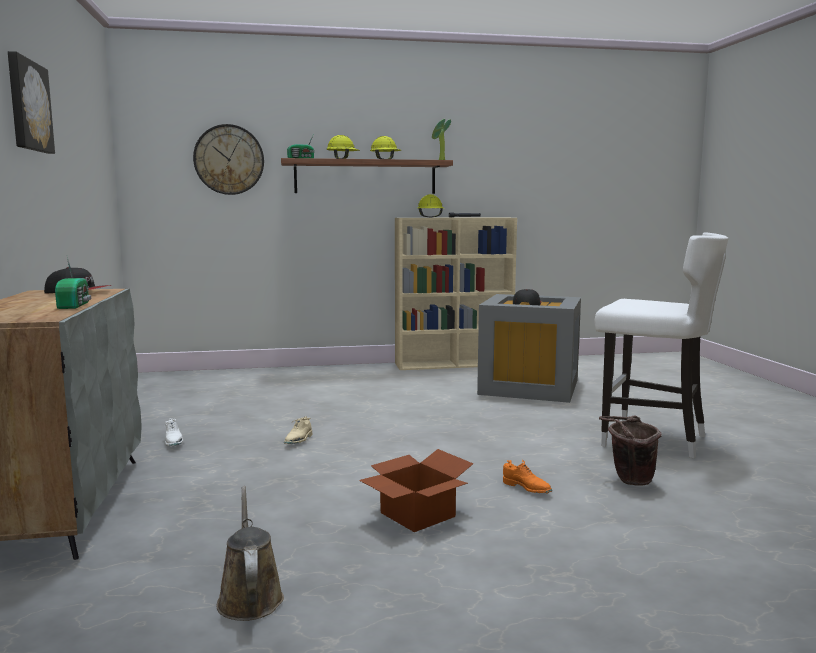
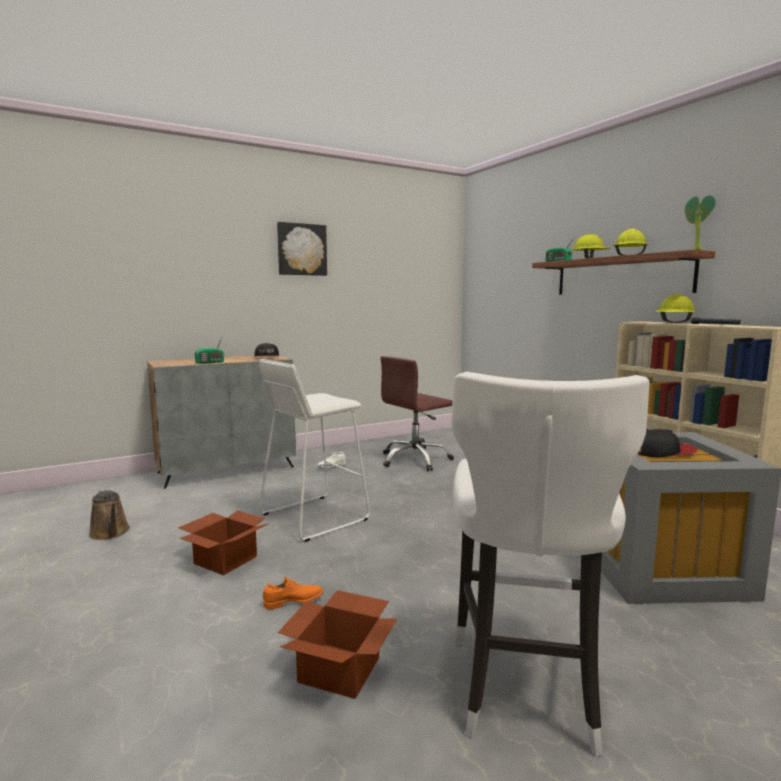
camera: 70 degrees right, 0 degrees up
wall clock [193,124,264,195] -> none
brown watering can [216,486,284,621] -> brown watering can turned 90 degrees clockwise [89,489,130,540]
beige shoe [284,416,313,444] -> none
orange shoe [503,460,552,494] -> orange shoe turned 135 degrees counterclockwise [263,576,324,610]
brown bucket [599,416,662,486] -> cardboard box [278,590,397,699]
none -> white stool [259,359,370,542]
none -> brown office chair [380,356,454,471]

